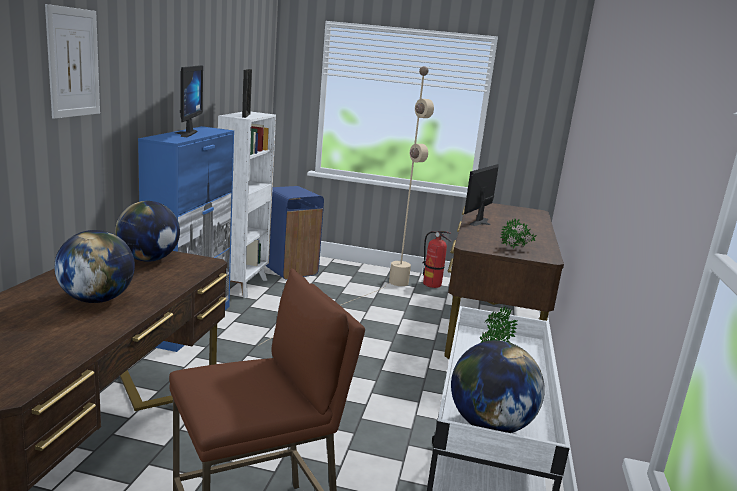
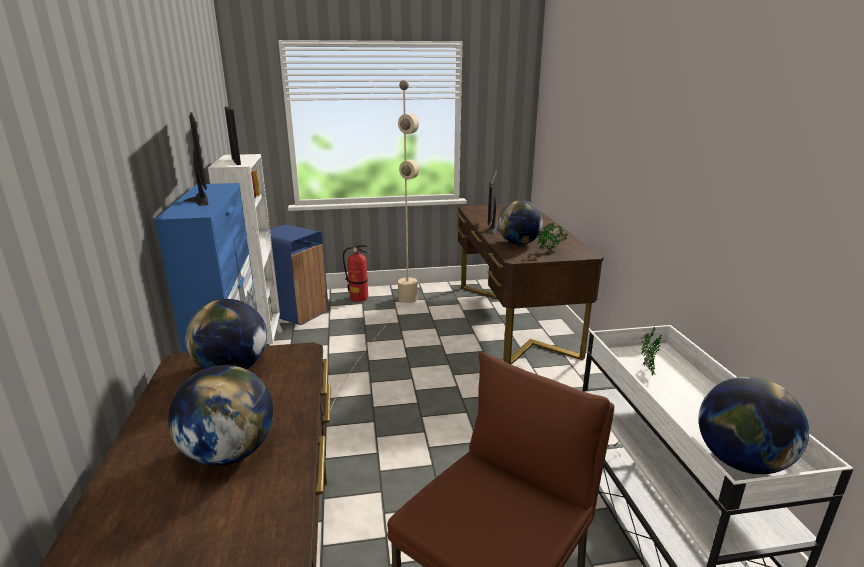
camera: 20 degrees left, 5 degrees up
picture [45,4,100,119] -> none
fire extinguisher [423,231,451,288] -> fire extinguisher moved to [343,245,370,302]
none -> globe [498,200,543,245]

